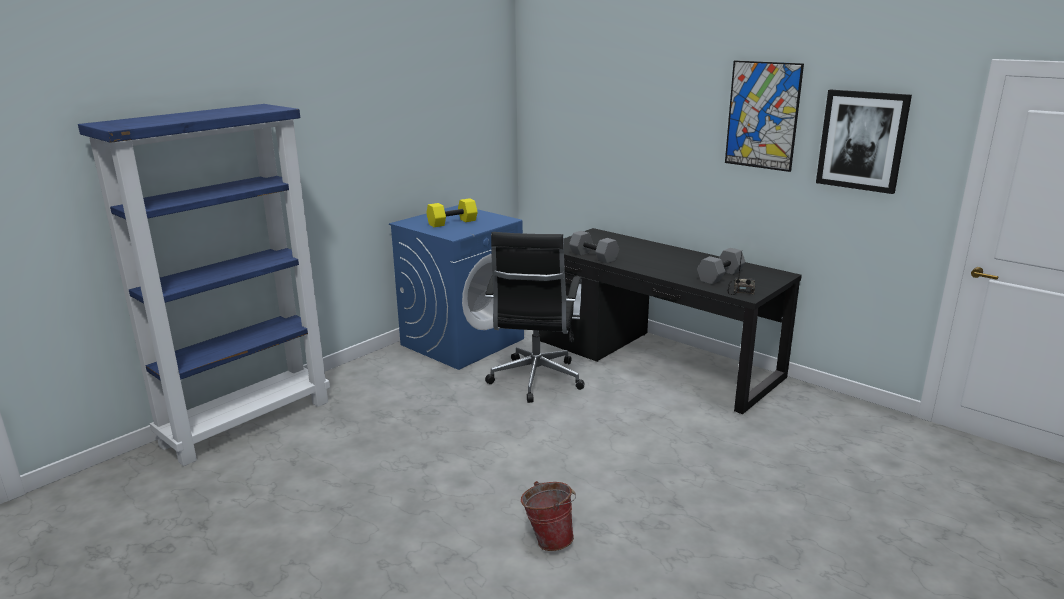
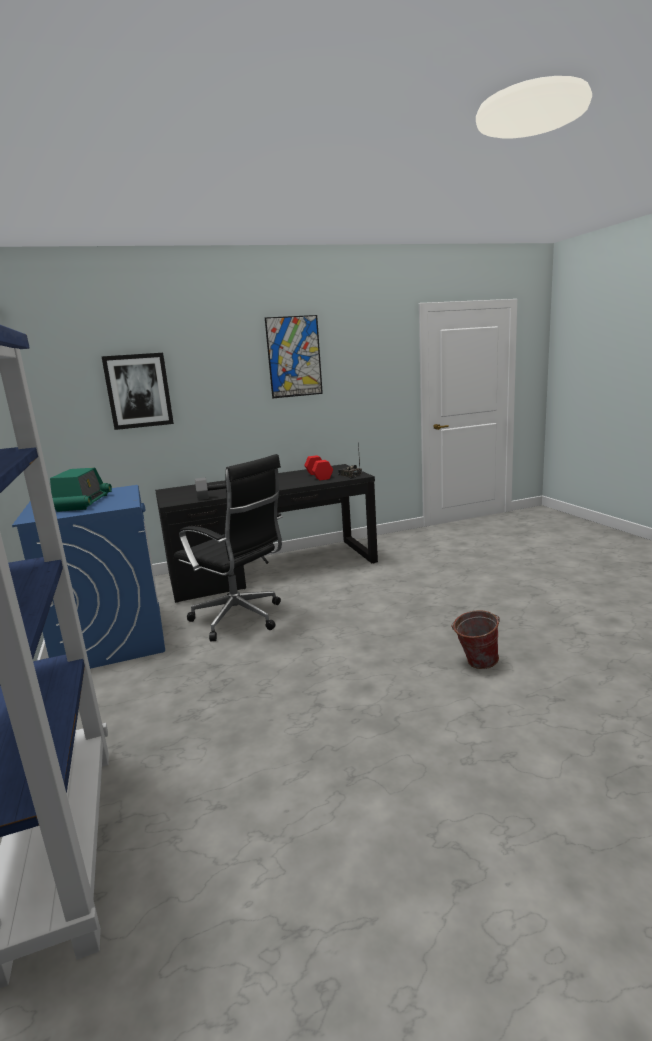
camera: 60 degrees left, 5 degrees down
yellow dumbbell [426,198,478,227] -> radio [50,468,112,512]
grey dumbbell [697,248,746,284] -> red dumbbell [304,455,333,480]
picture [816,90,912,194] -> picture moved to [101,353,174,430]

